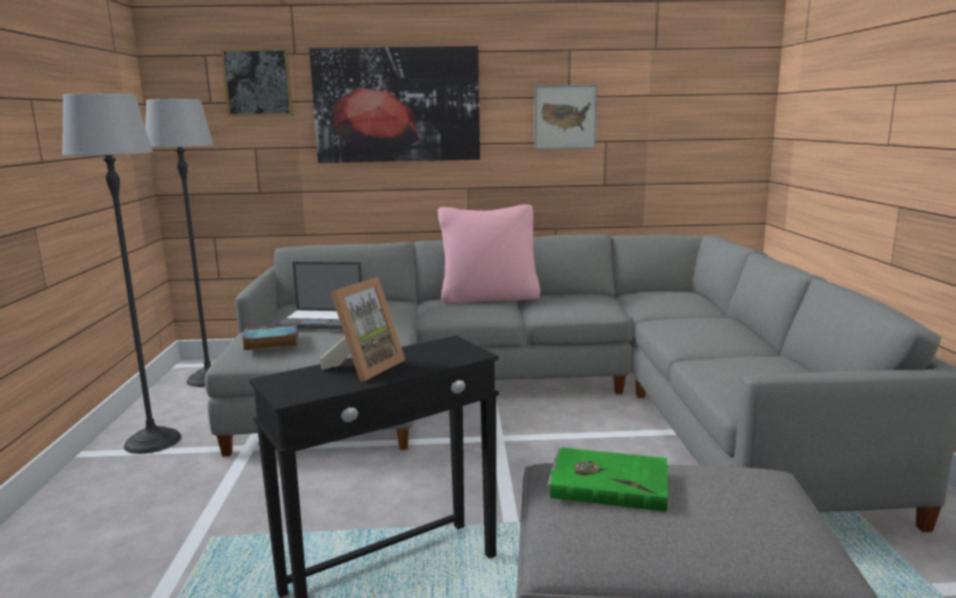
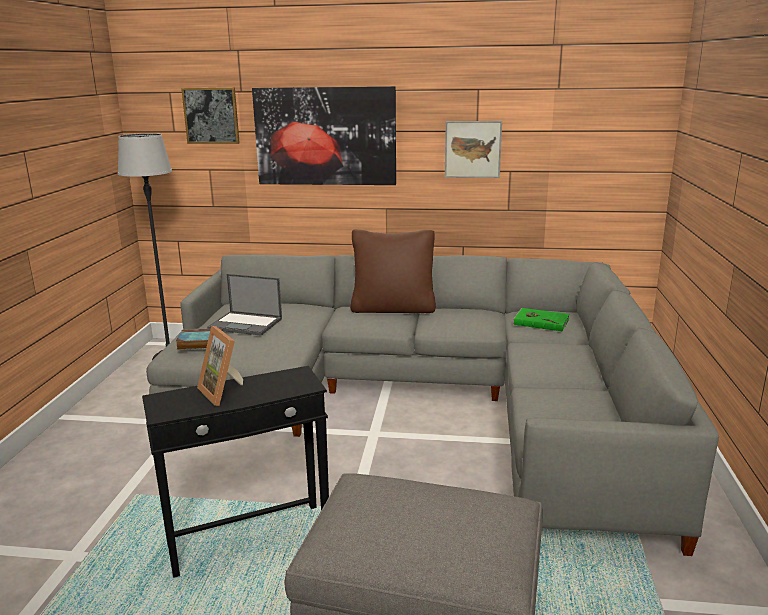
camera: 10 degrees right, 5 degrees up
floor lamp [62,93,181,454] -> none
picture frame [320,277,405,382] -> picture frame turned 105 degrees clockwise [197,326,243,406]
pink pillow [438,205,540,304] -> brown pillow [350,229,436,313]
green book [547,448,668,512] -> green book moved to [513,308,570,332]

